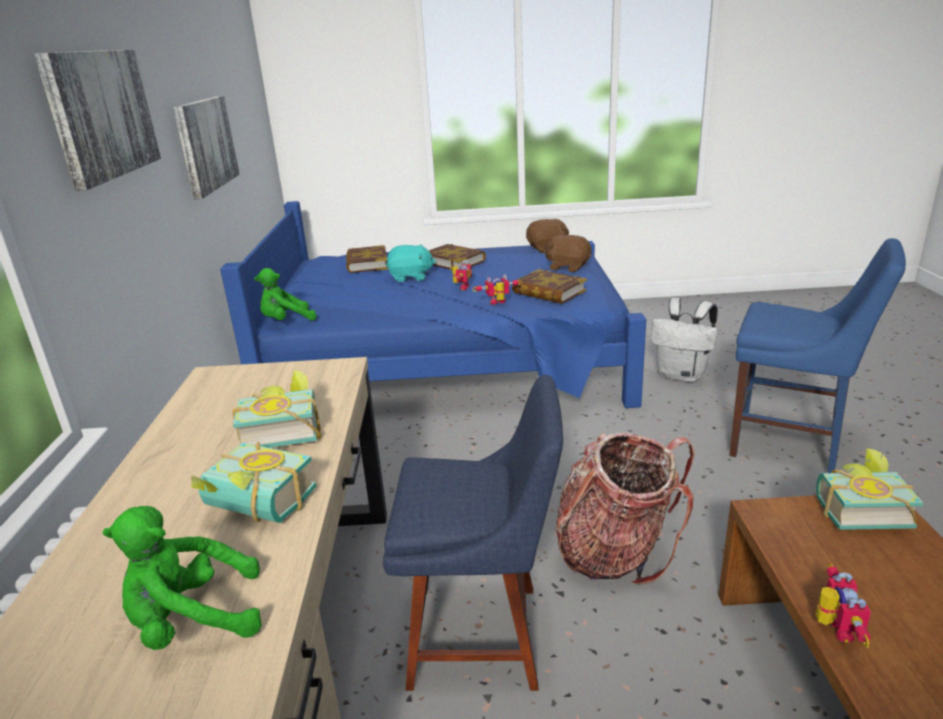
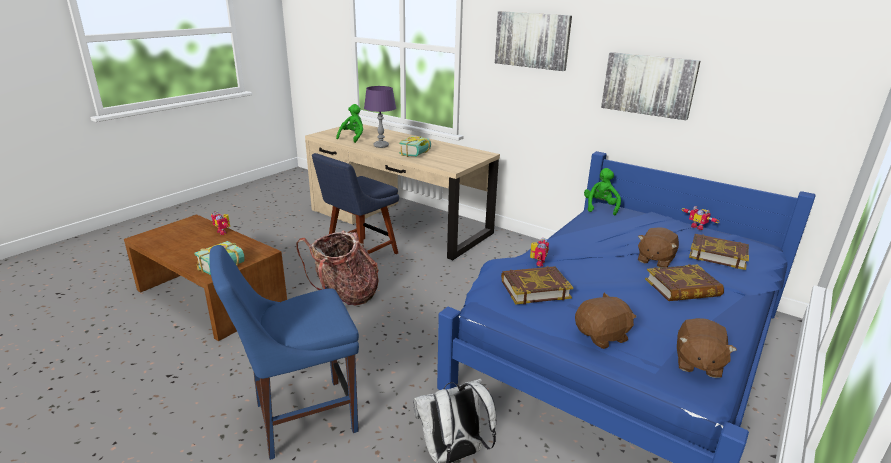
camera: 125 degrees right, 0 degrees up
book [191,442,316,523] -> purple table lamp [364,86,396,148]
turquoise plush toy [386,245,436,282] -> brown plush toy [638,227,679,268]
toy robot [452,260,472,290] -> toy robot moved to [682,206,720,230]

